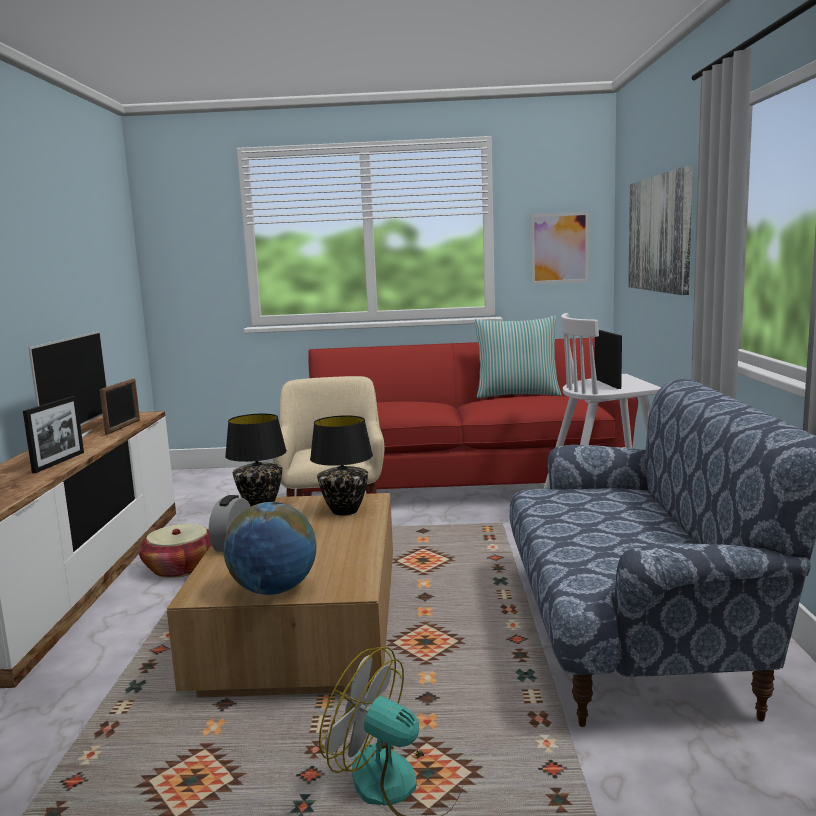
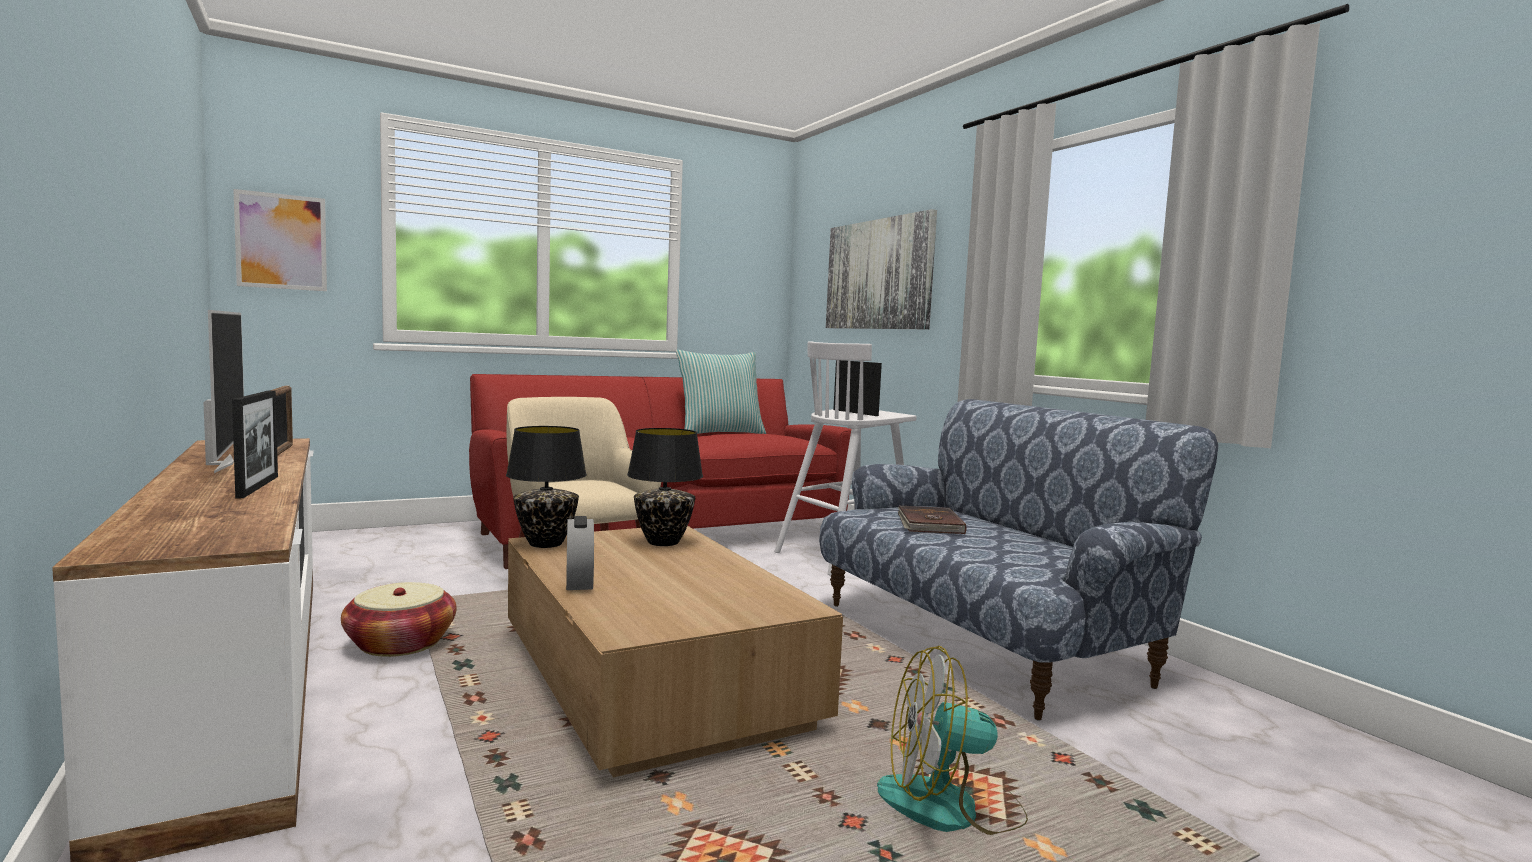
camera: 30 degrees left, 5 degrees down
globe [224,502,316,595] -> none
picture [531,212,589,284] -> picture moved to [233,189,327,291]
none -> brown book [897,506,966,534]

